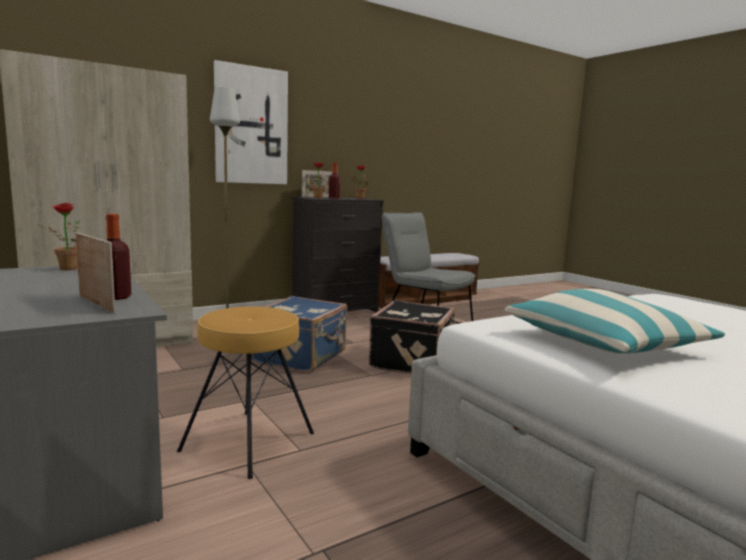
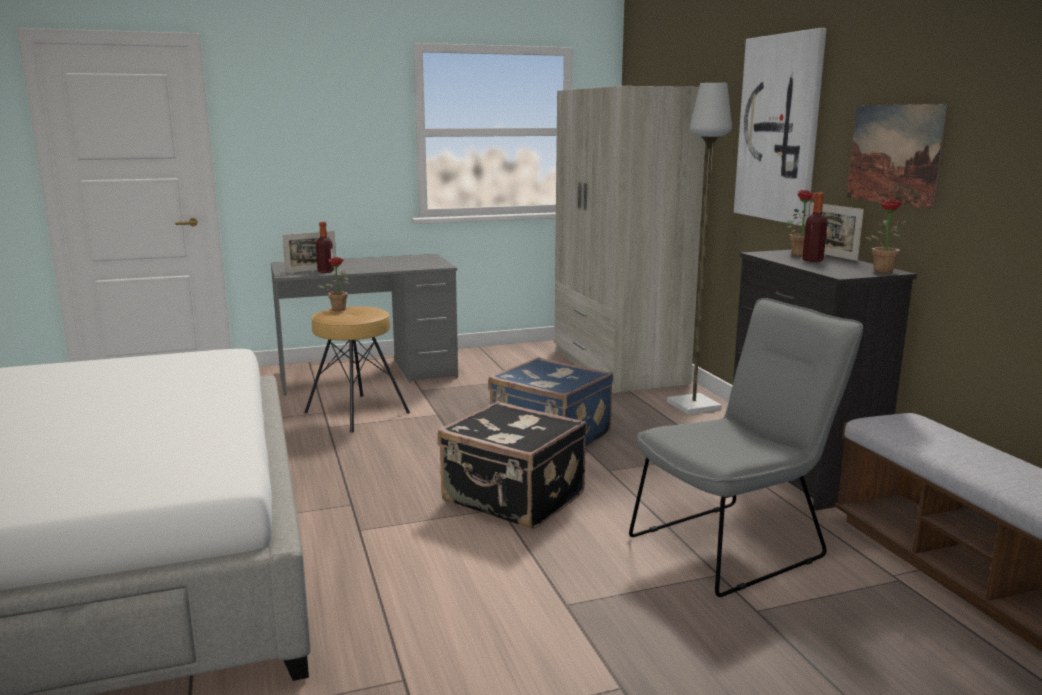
camera: 105 degrees right, 5 degrees up
potted plant [37,203,80,270] -> potted plant moved to [318,257,350,311]
pillow [504,289,725,354] -> none
none -> picture [847,104,949,209]

